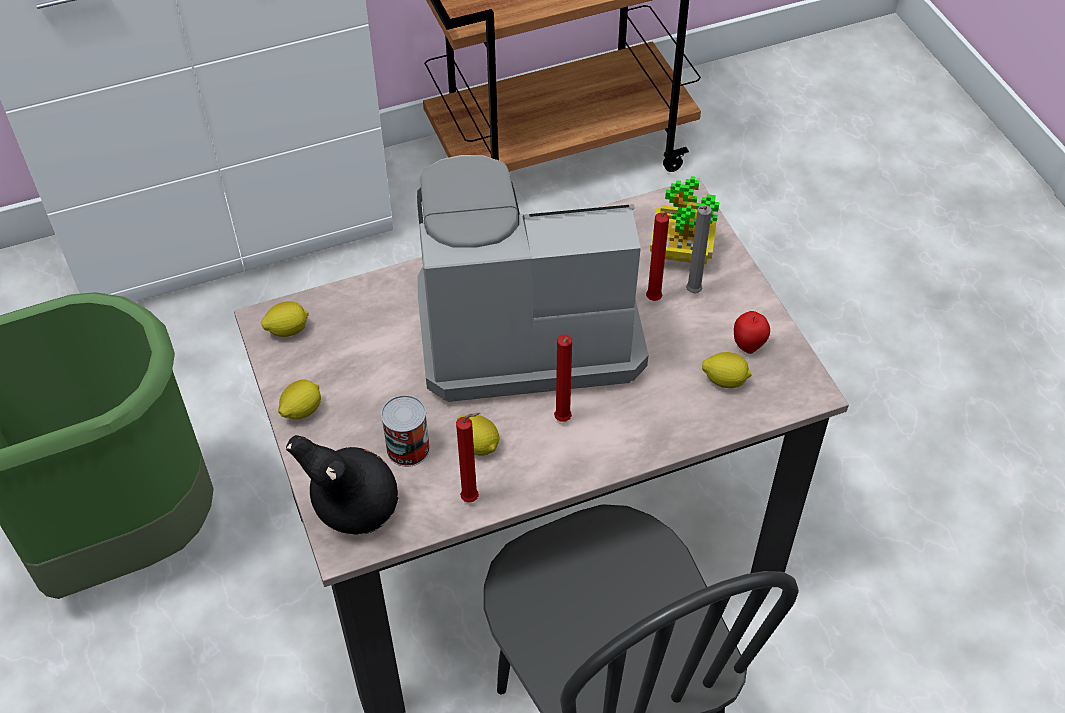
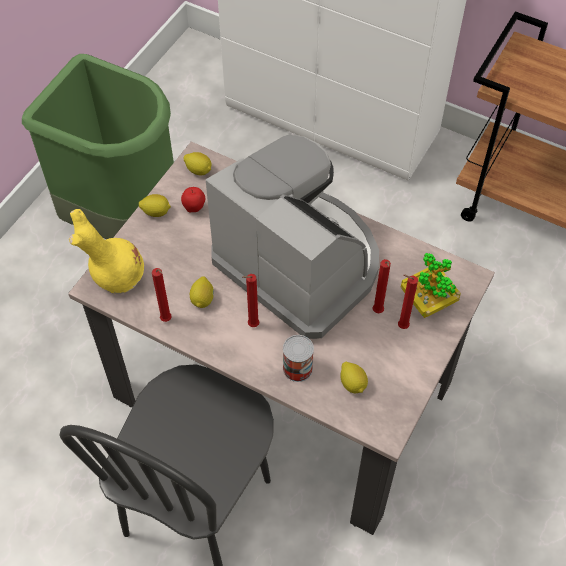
camera: 50 degrees right, 5 degrees up
black vase [286,435,399,535] -> yellow vase [69,209,144,294]
can [381,395,430,467] -> can moved to [283,335,314,382]
grey candle [686,205,712,293] -> red candle [398,275,418,329]
apple [734,311,770,354] -> apple moved to [181,187,205,212]

